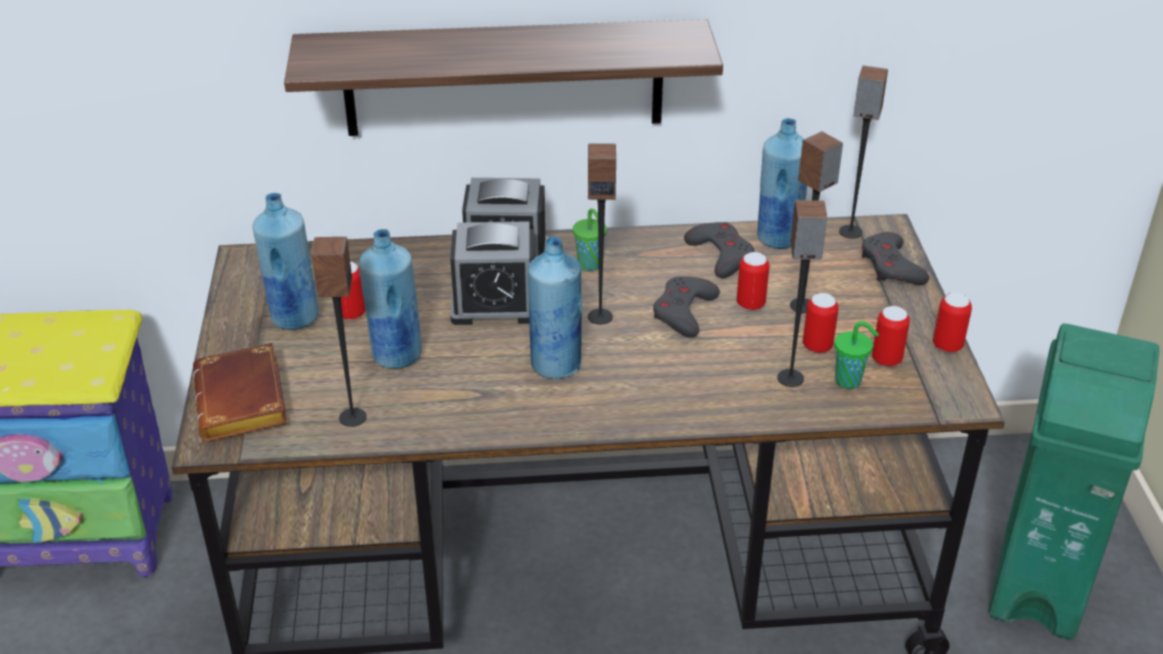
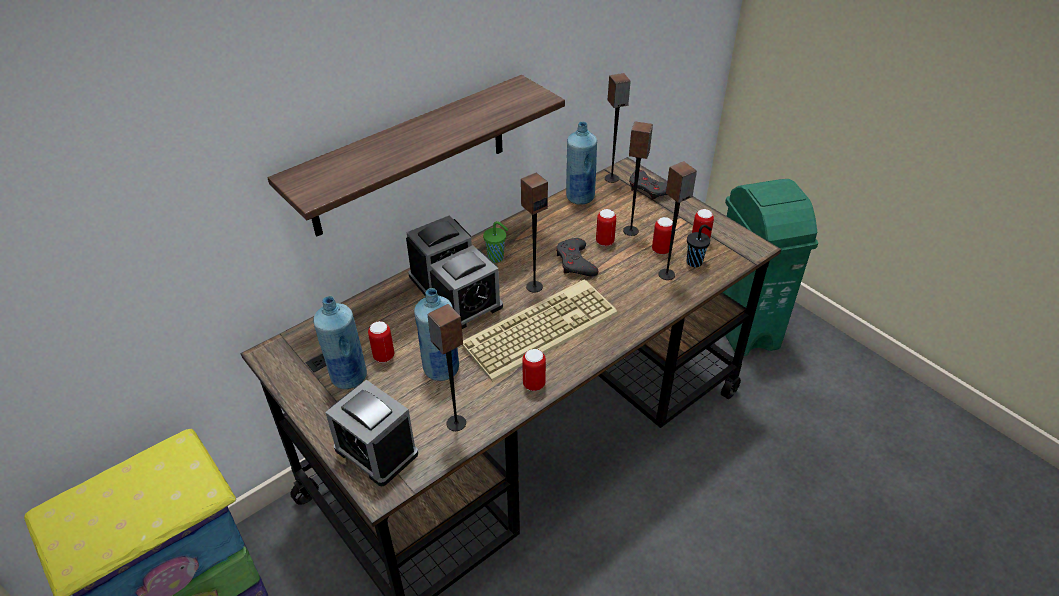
camera: 35 degrees left, 5 degrees up
brown book [193,343,287,441] -> alarm clock [325,380,418,486]
blue bottle [528,236,582,379] -> keyboard [462,279,618,382]
grey game controller [684,222,755,278] -> none
green cup [835,321,879,389] -> black cup [687,224,712,267]
can [933,293,972,353] -> can moved to [522,349,546,391]

